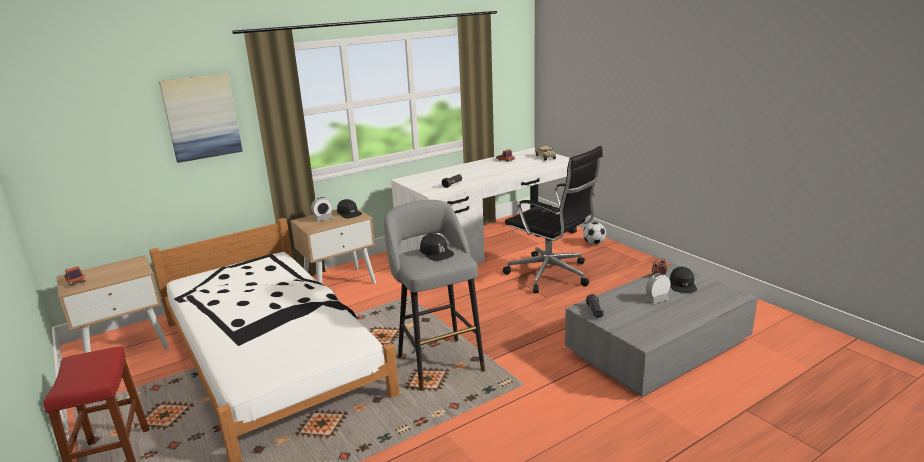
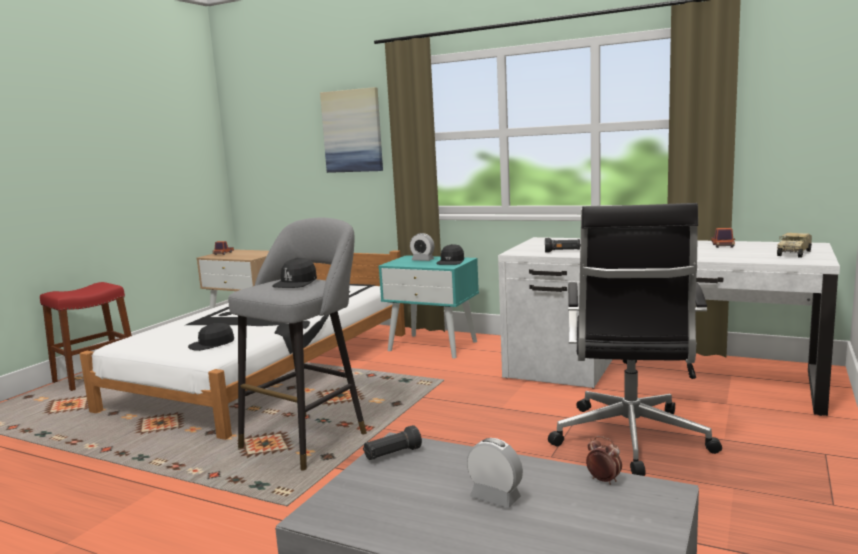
camera: 60 degrees right, 10 degrees down
beige nightstand [290,208,376,284] -> turquoise nightstand [378,255,479,358]
football [583,222,606,245] -> none
black cap [670,267,697,293] -> black cap moved to [188,323,234,351]

